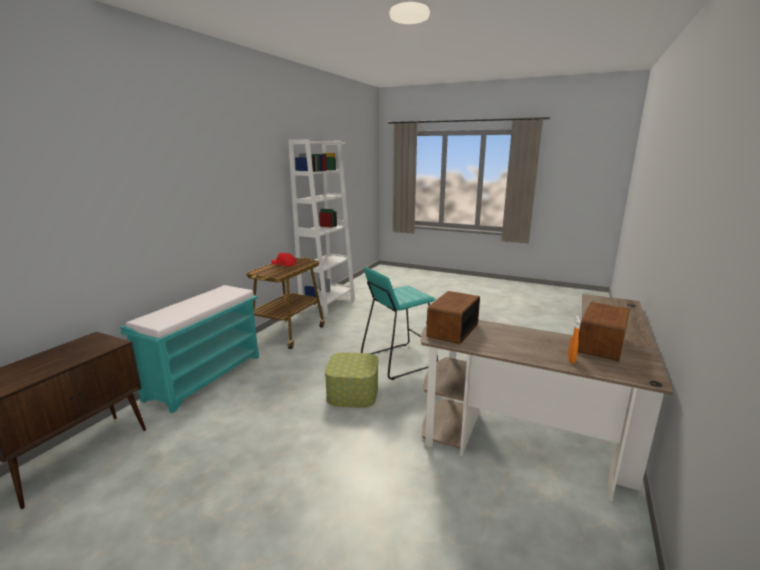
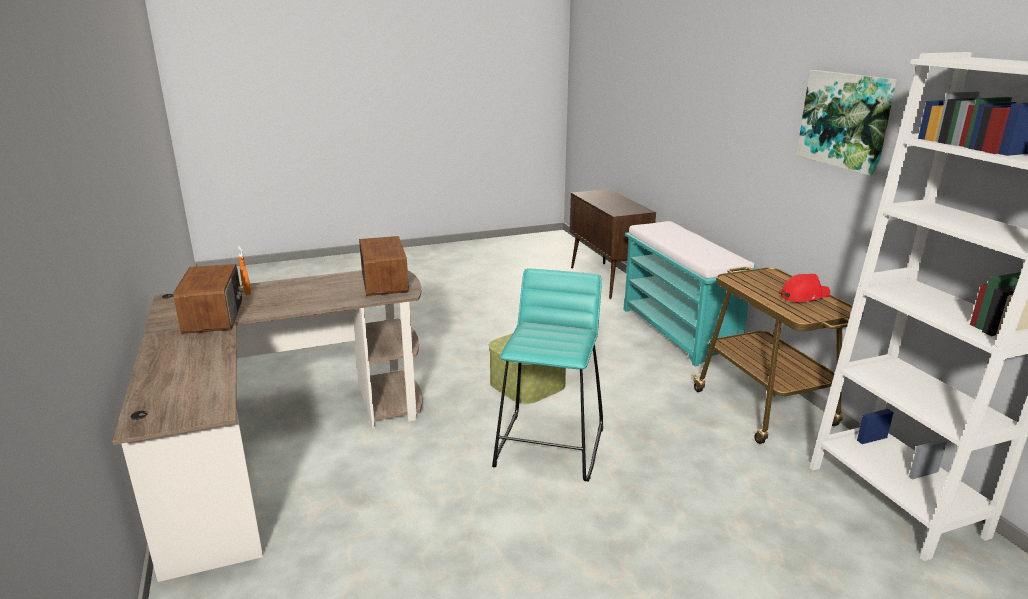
camera: 135 degrees right, 5 degrees up
none -> picture [796,70,897,176]

